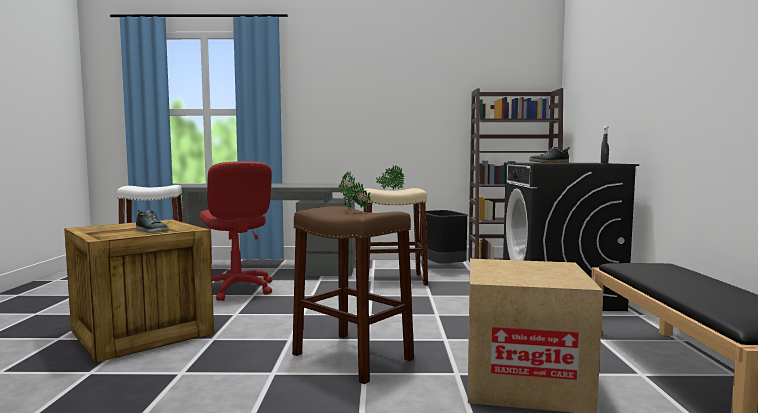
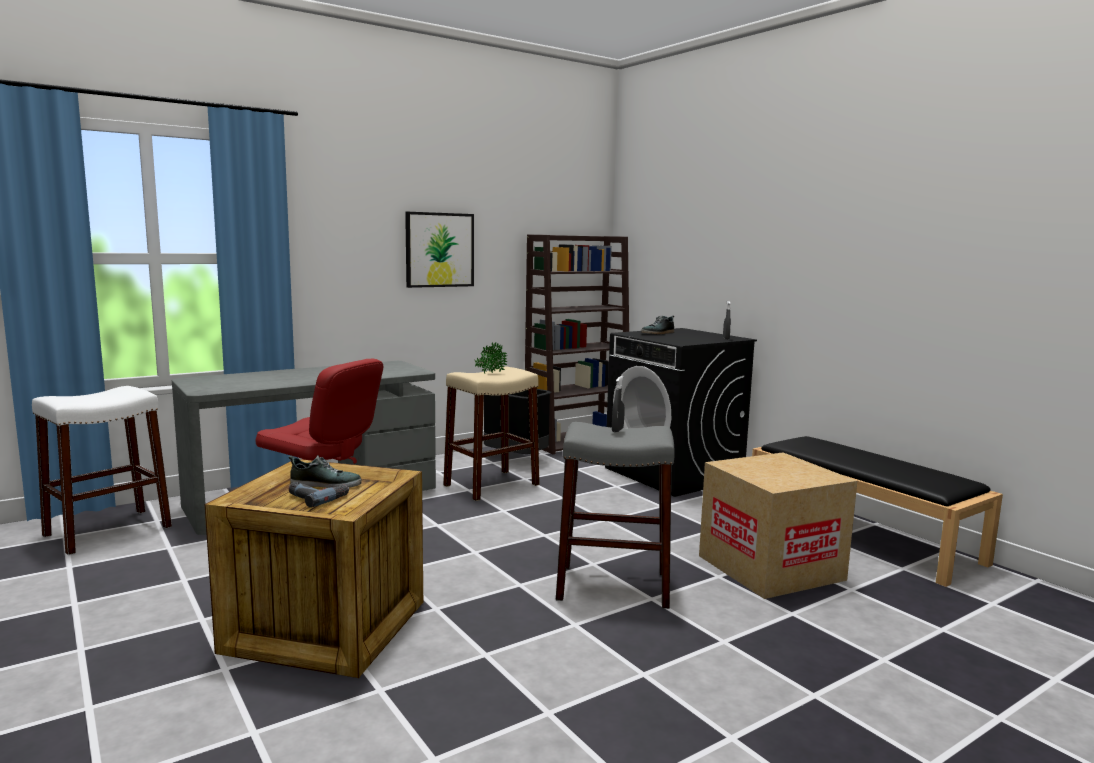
camera: 35 degrees left, 5 degrees up
brown stool [292,206,414,384] -> grey stool [556,422,675,609]
potted plant [338,171,371,210] -> grey spray bottle [612,376,625,432]
none -> power drill [289,482,349,508]
none -> picture [405,212,474,288]

